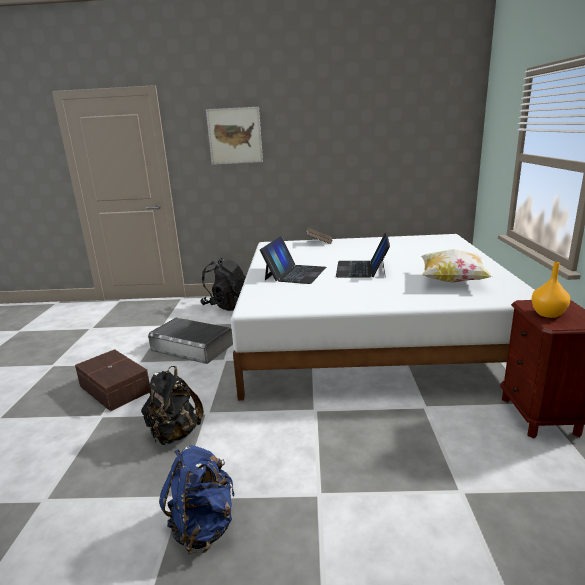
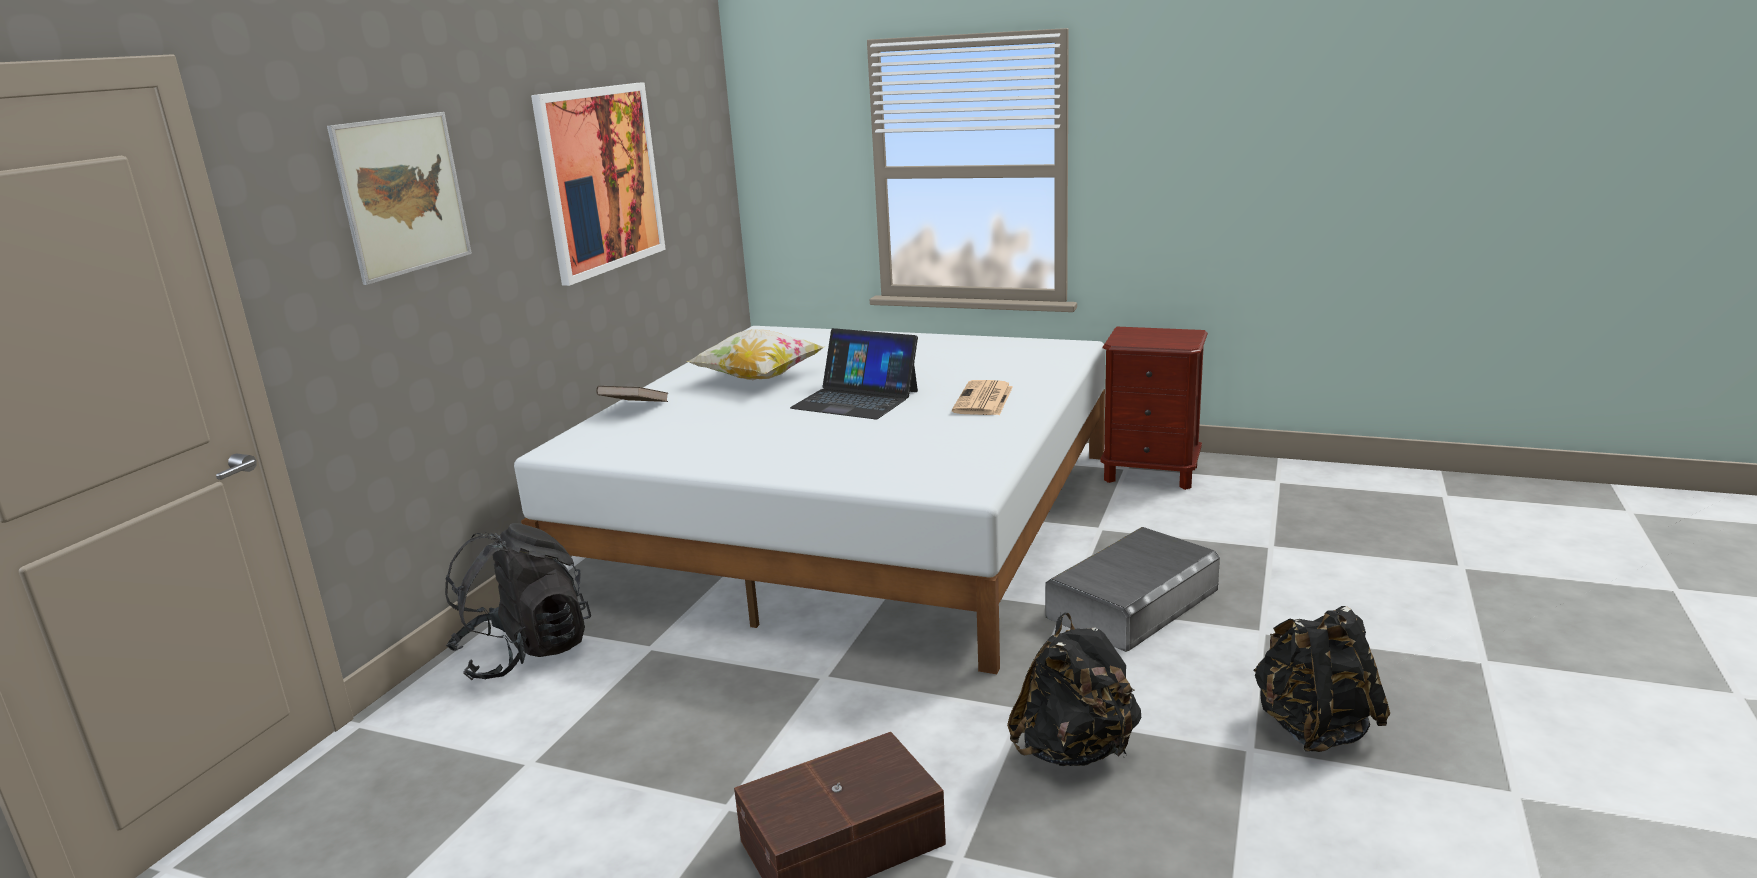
camera: 70 degrees left, 0 degrees up
grey storage box [148,318,233,364] -> grey storage box moved to [1045,527,1220,652]
blue backpack [159,445,235,554] -> black backpack [1253,606,1390,752]
laptop [260,236,326,284] -> none
pillow [421,249,493,283] -> pillow moved to [687,329,826,380]
orange vase [532,262,570,318] -> none
none -> picture [531,82,666,286]
none -> newspaper [952,380,1013,415]

